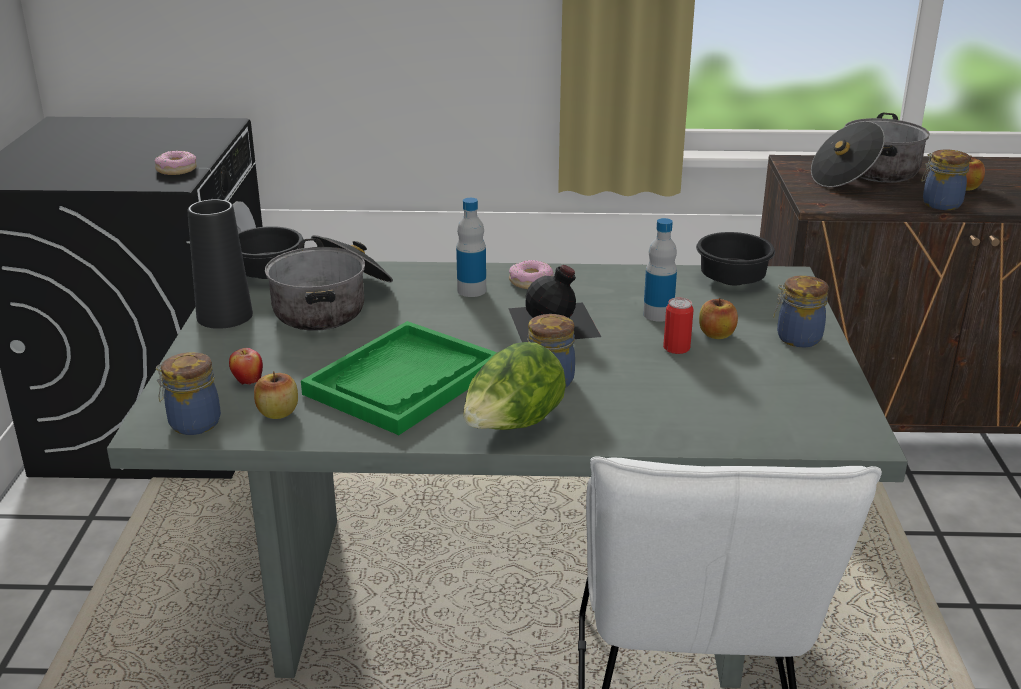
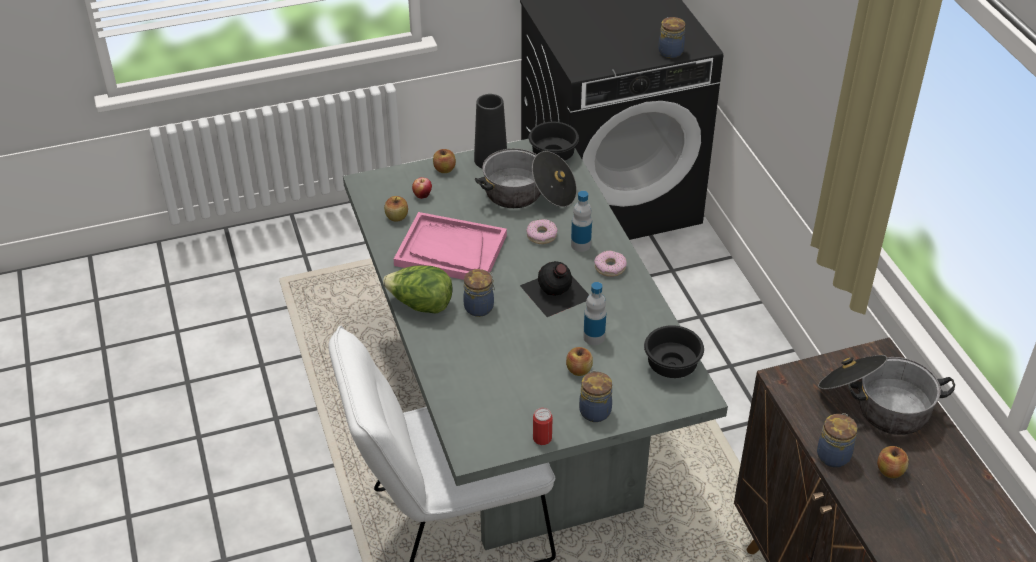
camera: 70 degrees right, 15 degrees up
donut [154,151,197,175] -> donut moved to [526,219,557,244]
jar [156,352,221,435] -> jar moved to [658,17,685,58]
green tray [301,321,497,435] -> pink tray [394,212,507,280]
can [663,297,694,354] -> can moved to [533,408,552,445]
none -> apple [433,149,456,173]

